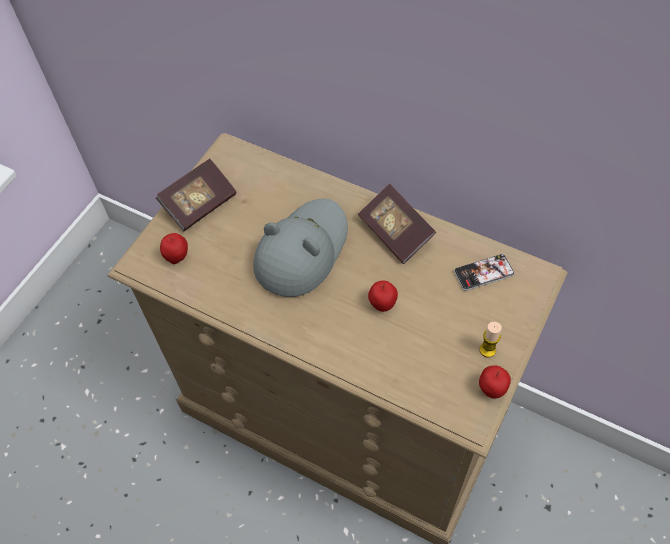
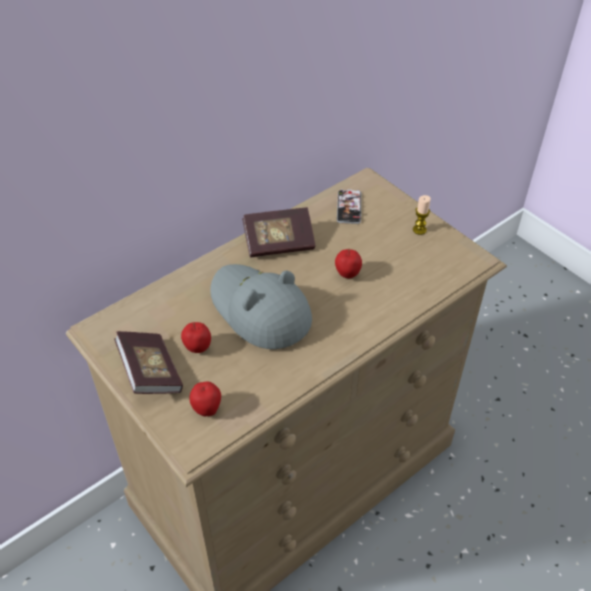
camera: 70 degrees left, 10 degrees down
apple [479,366,511,399] -> apple moved to [181,322,211,353]

